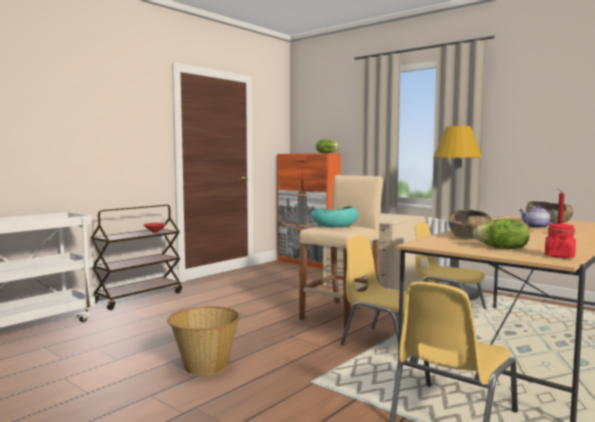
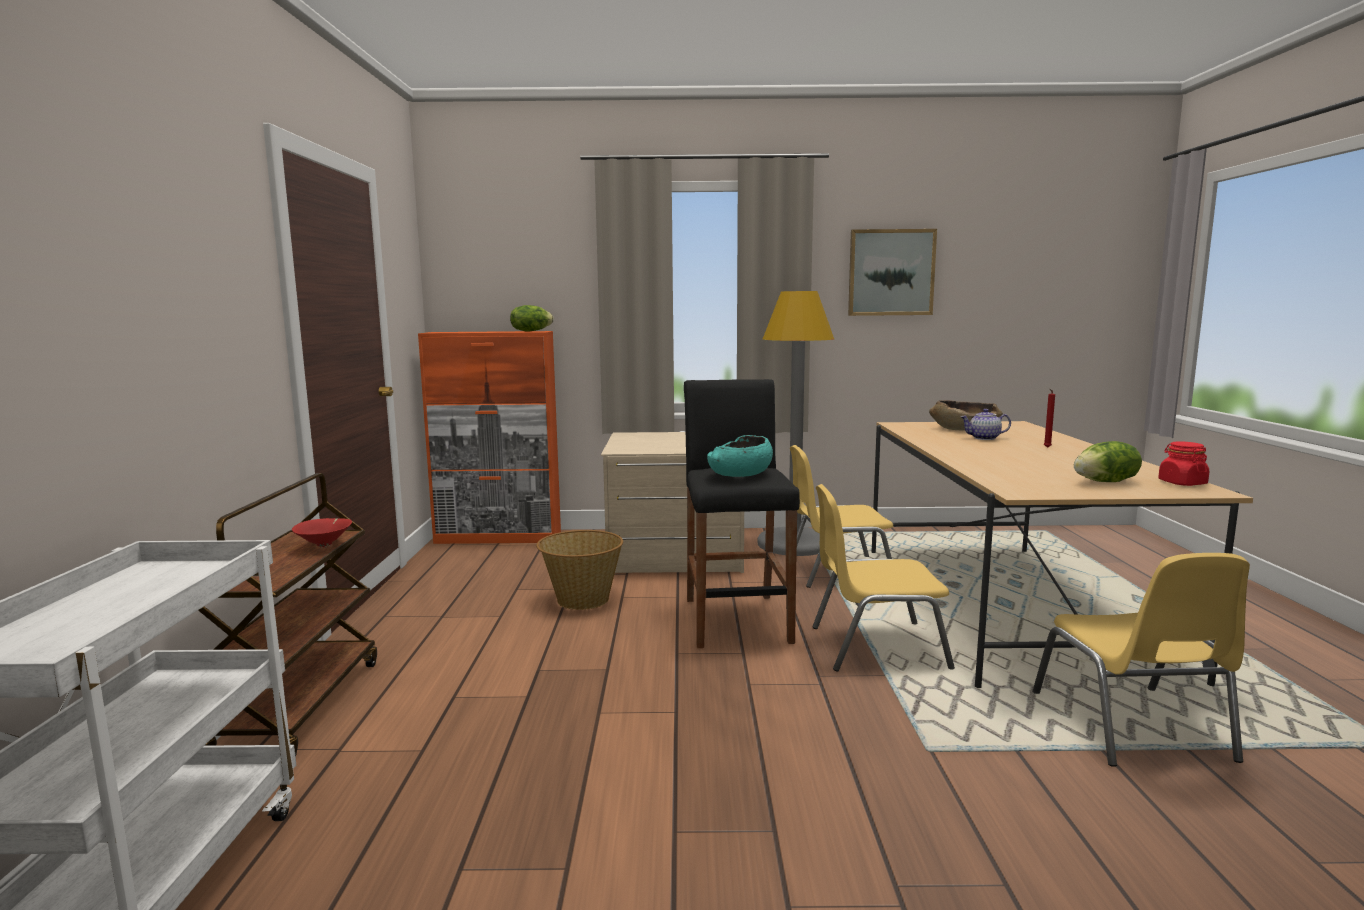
camera: 40 degrees left, 5 degrees up
basket [167,306,240,375] -> basket moved to [536,530,623,610]
beige stool [299,175,383,330] -> black stool [684,379,800,648]
brown bowl [448,210,492,239] -> none
none -> picture [848,229,937,316]

